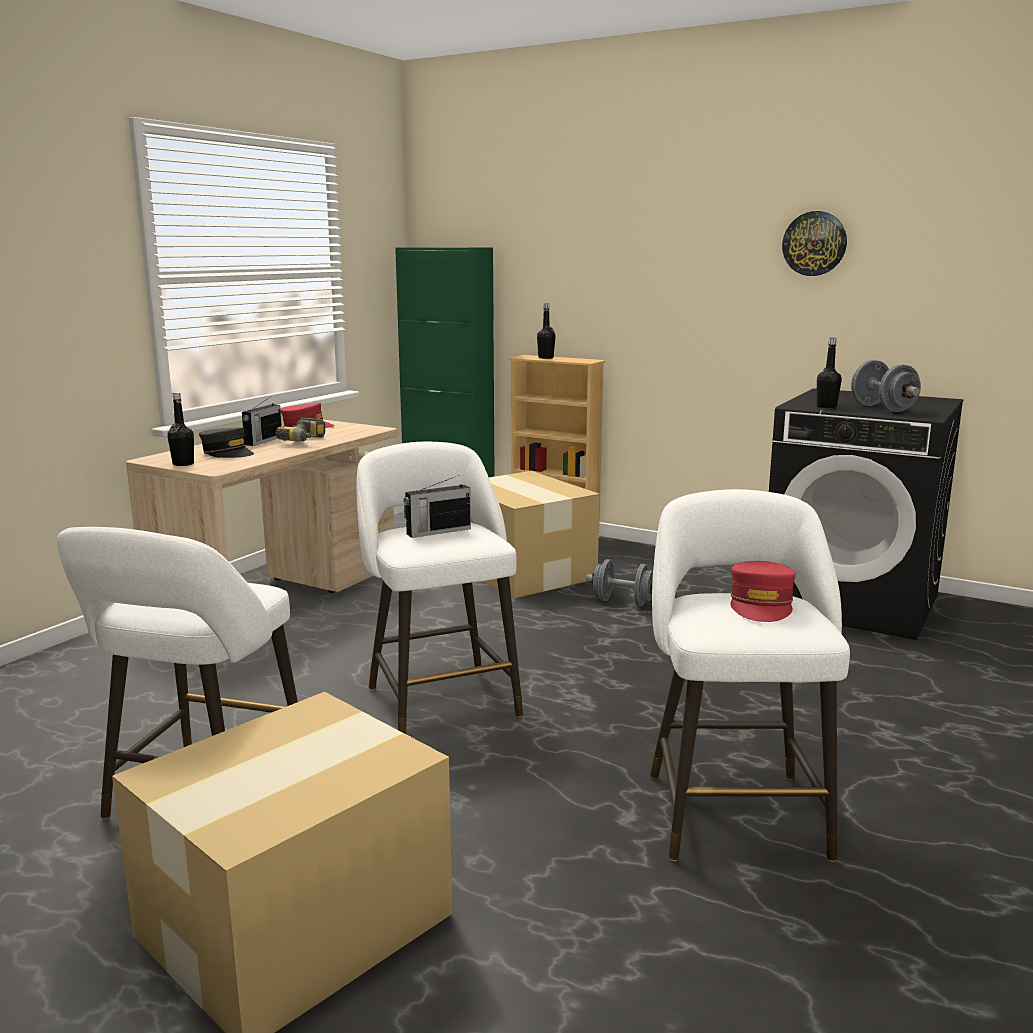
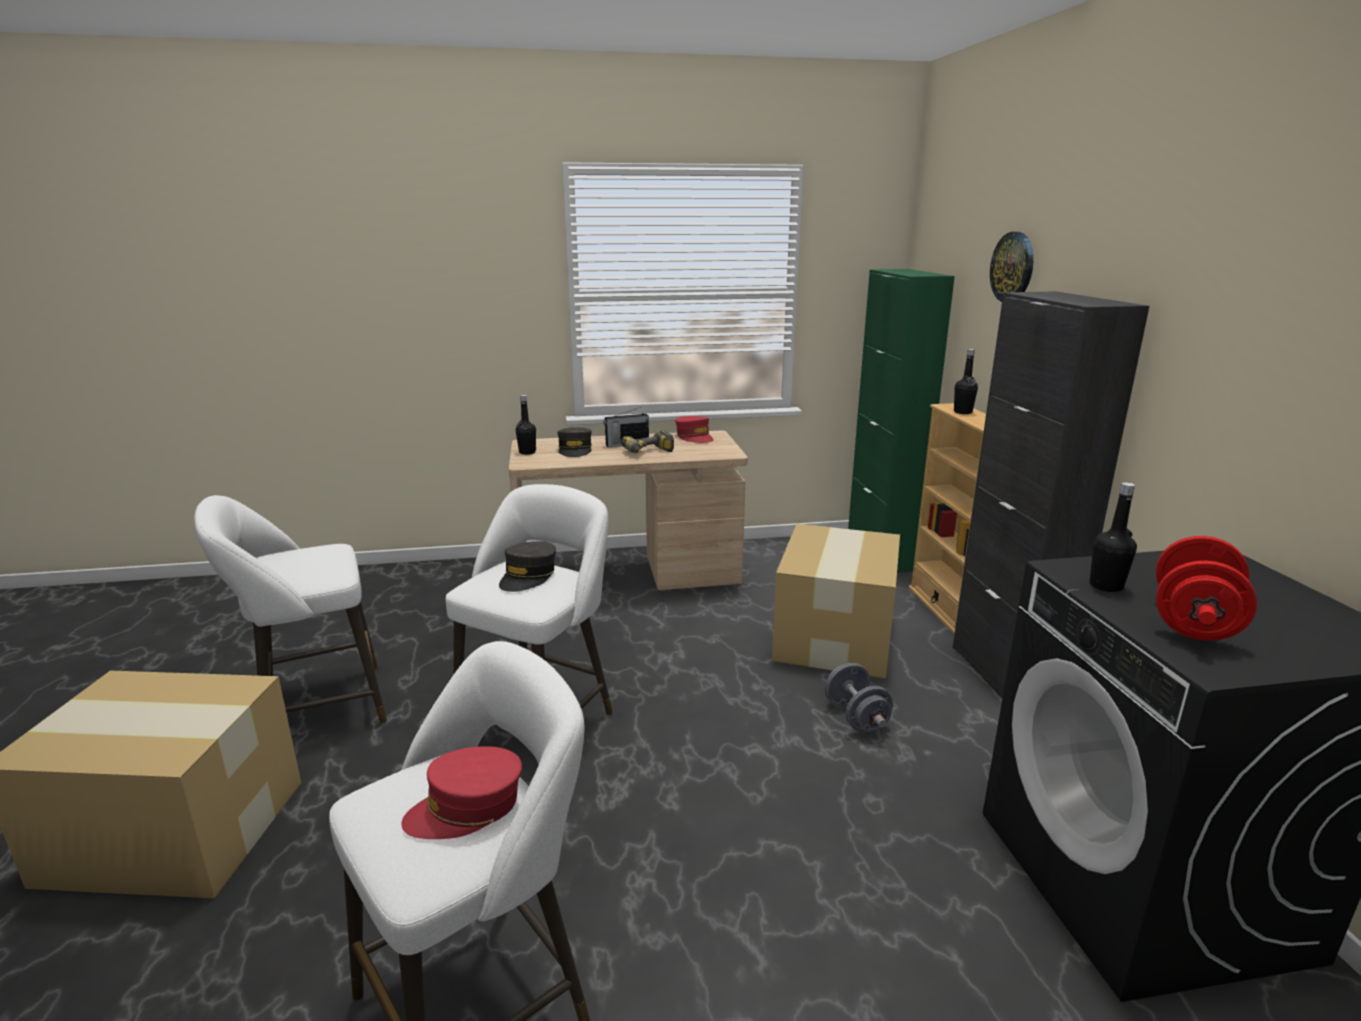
camera: 50 degrees right, 5 degrees up
radio [404,475,471,538] -> grey cap [499,541,556,592]
wall clock [782,211,847,276] -> wall clock moved to [990,232,1033,302]
grey dumbbell [851,360,921,412] -> red dumbbell [1156,536,1257,641]
none -> black cabinet [953,291,1149,698]

